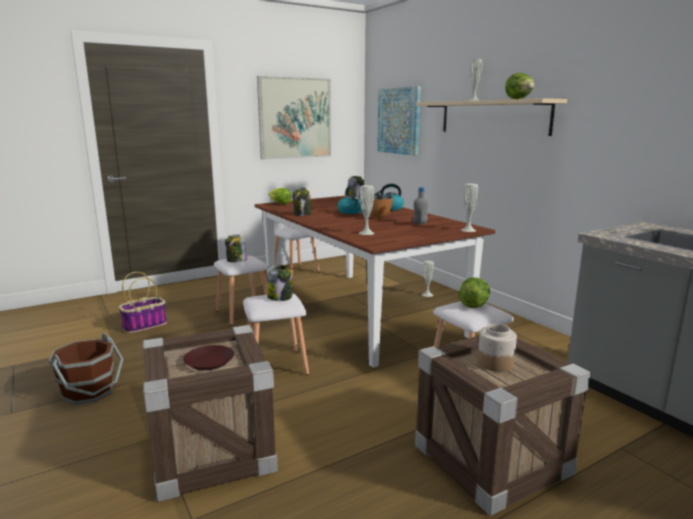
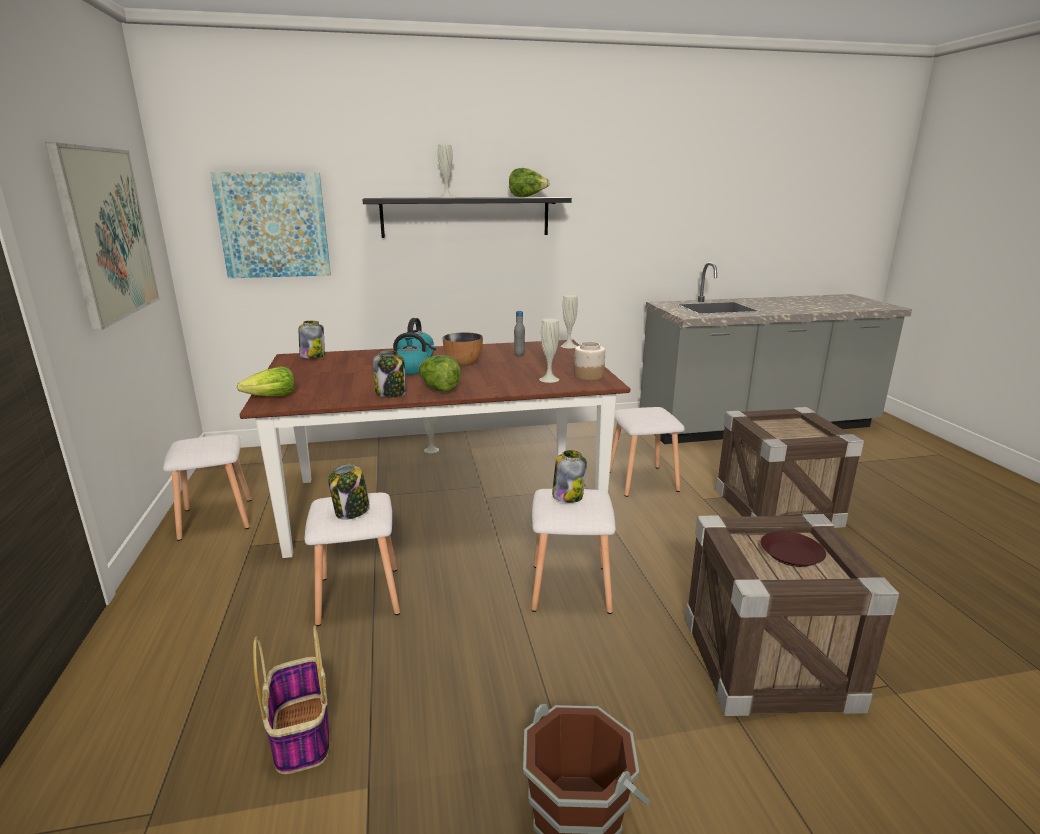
camera: 70 degrees left, 5 degrees up
beige shelf [416,98,567,136] -> black shelf [362,197,572,238]
lettuce [459,277,490,308] -> lettuce moved to [419,355,461,392]
jar [478,324,517,372] -> jar moved to [574,342,605,380]

